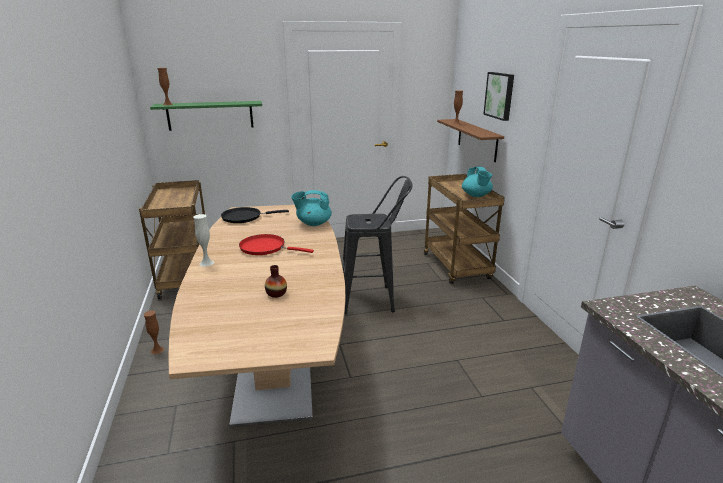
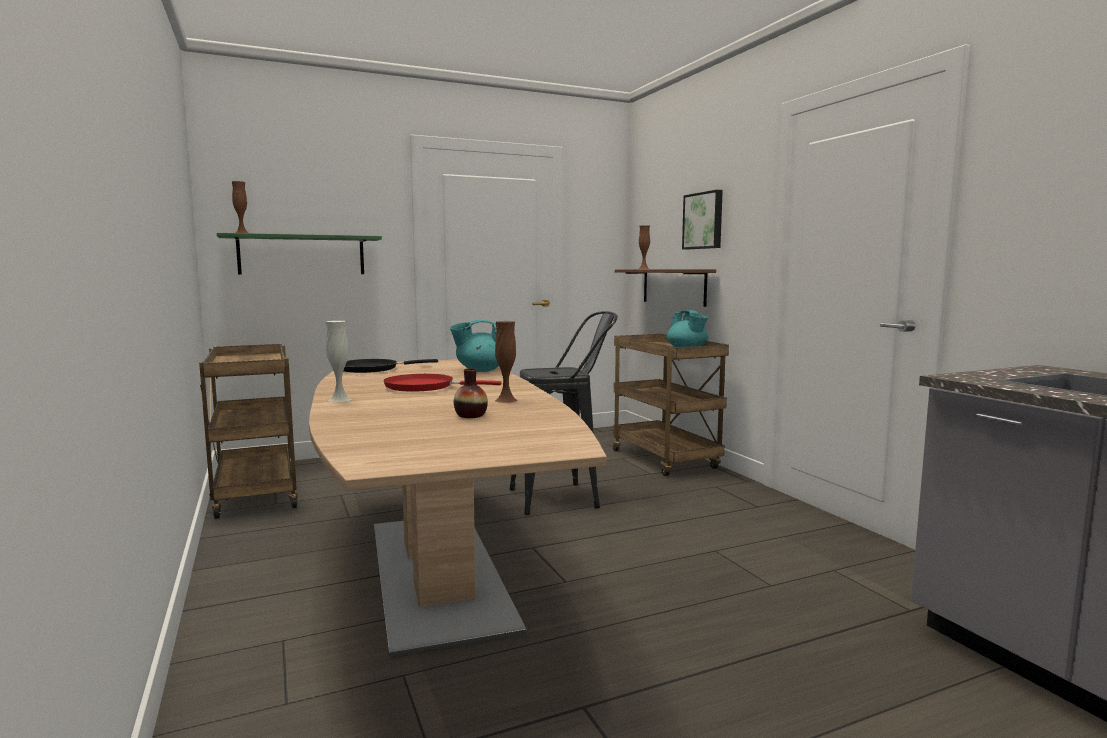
camera: 10 degrees left, 15 degrees down
brown vase [144,311,164,354] -> brown vase moved to [495,321,517,403]

